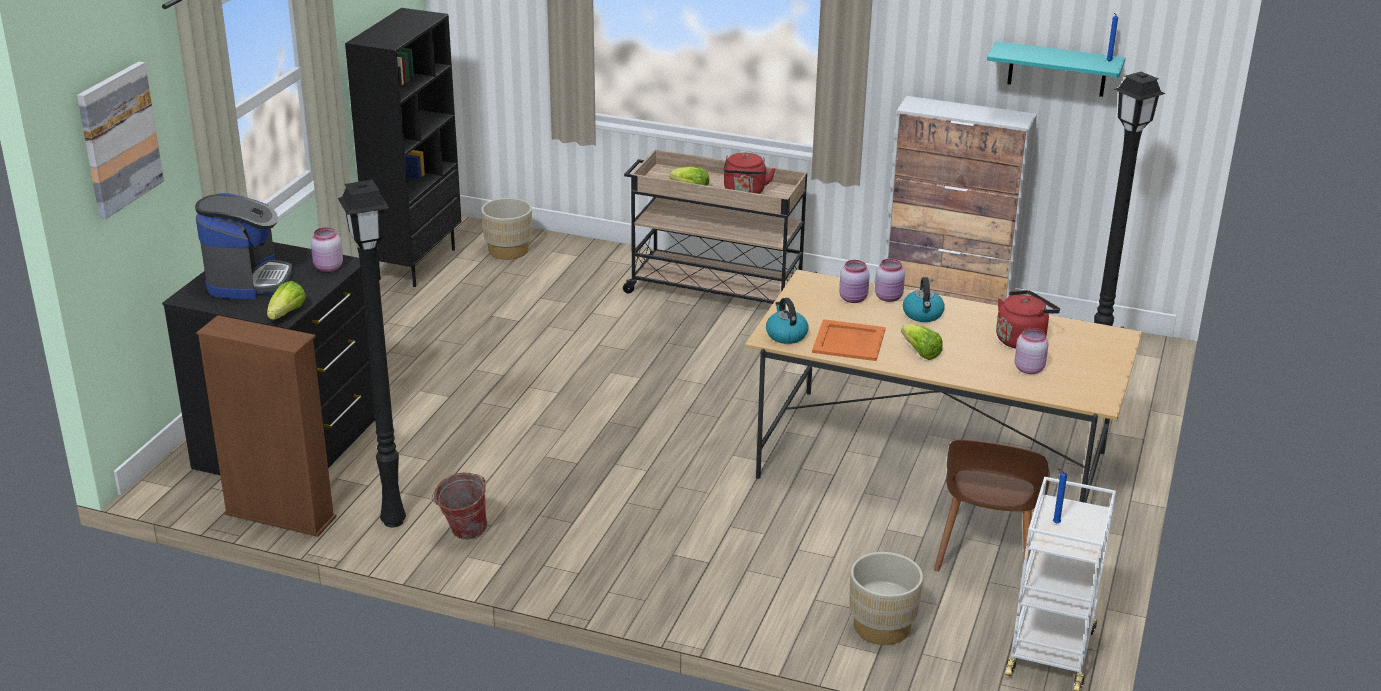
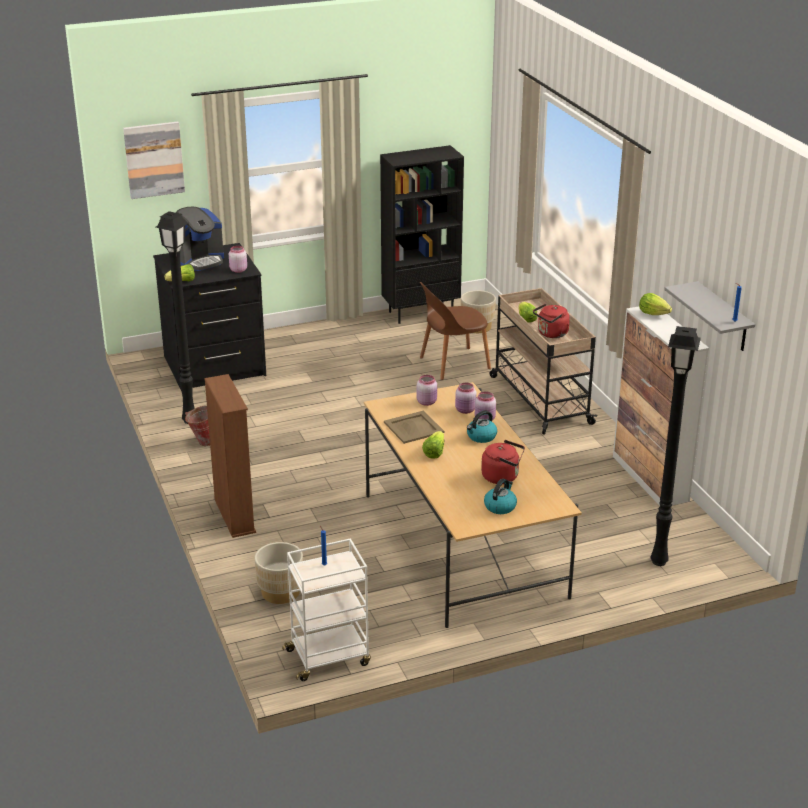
camera: 50 degrees right, 0 degrees up
brown bookcase [196,315,337,537] -> brown bookcase moved to [204,374,256,538]
kettle [766,298,808,344] -> kettle moved to [484,479,517,514]
orange tray [812,319,886,361] -> beige tray [384,411,444,444]
brown chair [934,439,1050,571] -> brown chair moved to [420,282,491,380]
turquoise shelf [987,41,1125,97] -> grey shelf [664,281,755,351]
pink jar [1014,328,1048,374] -> pink jar moved to [417,375,437,406]
none -> lettuce [639,293,672,315]

